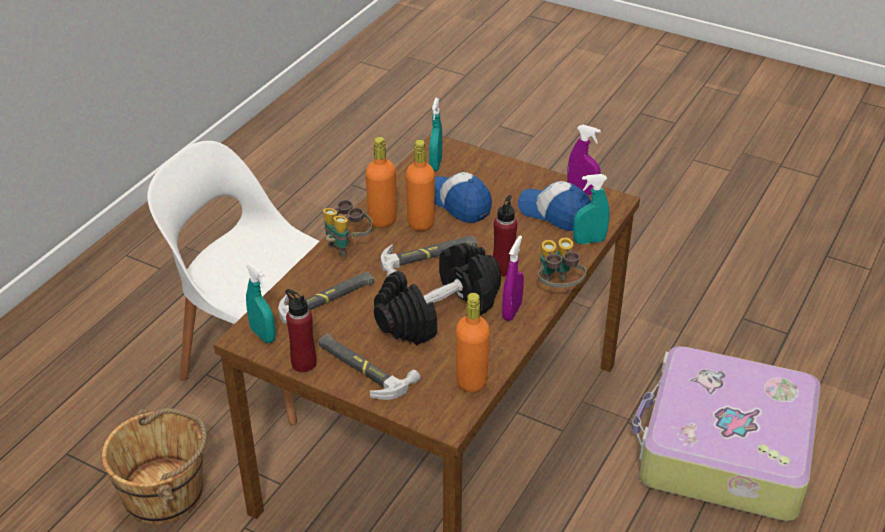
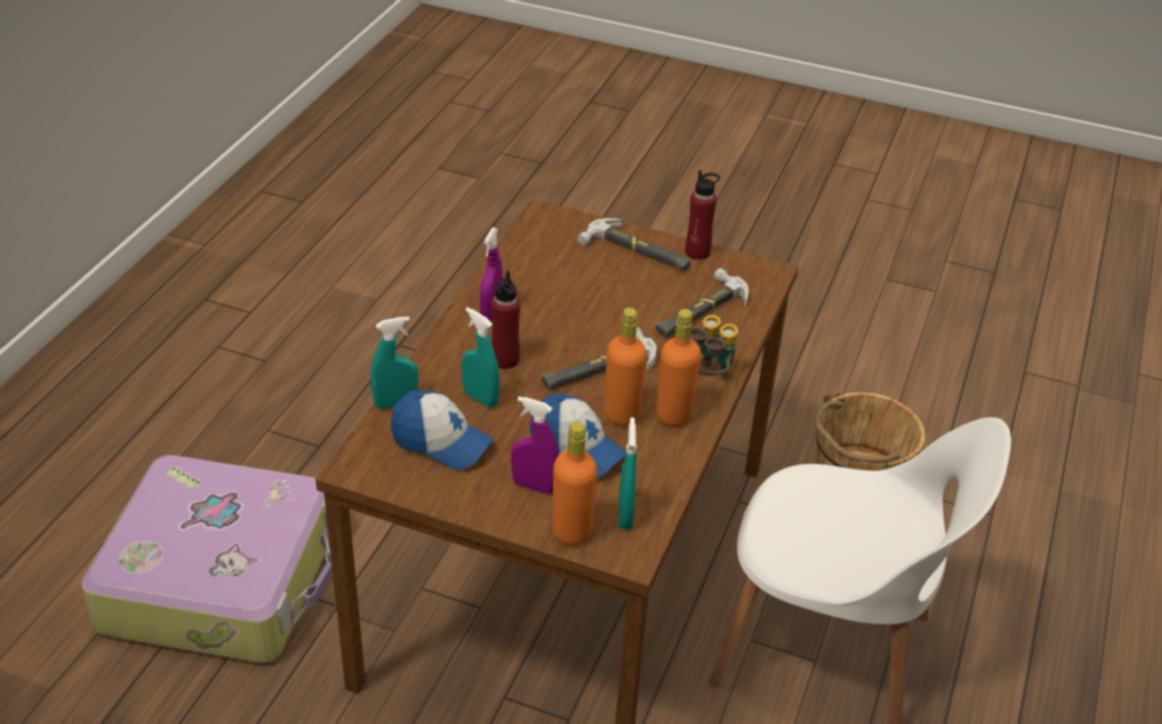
camera: 170 degrees right, 0 degrees up
turquoise spray bottle [246,263,276,343] -> turquoise spray bottle moved to [462,307,500,408]
black dumbbell [374,243,501,345] -> none
orange bottle [456,293,490,392] -> orange bottle moved to [552,421,597,546]
binoculars [538,237,586,288] -> none
purple spray bottle [567,125,601,195] -> purple spray bottle moved to [511,396,559,494]

